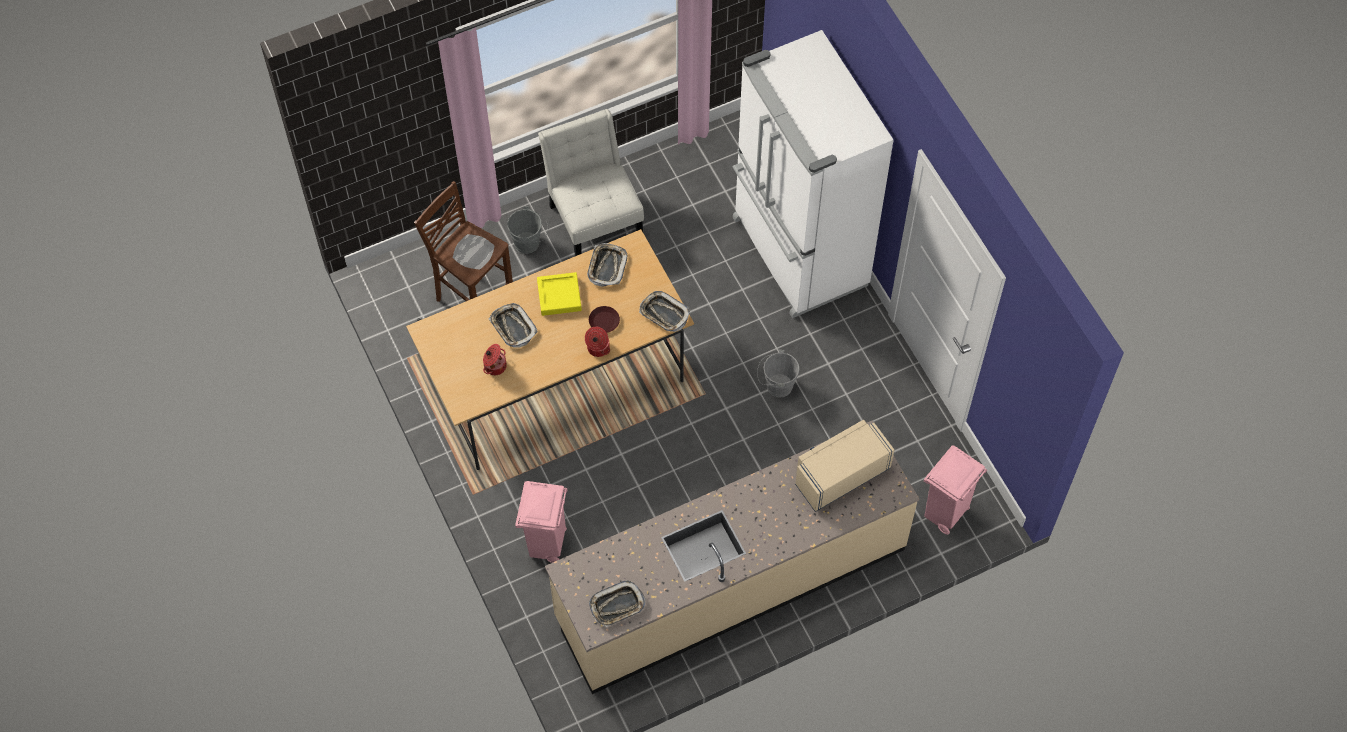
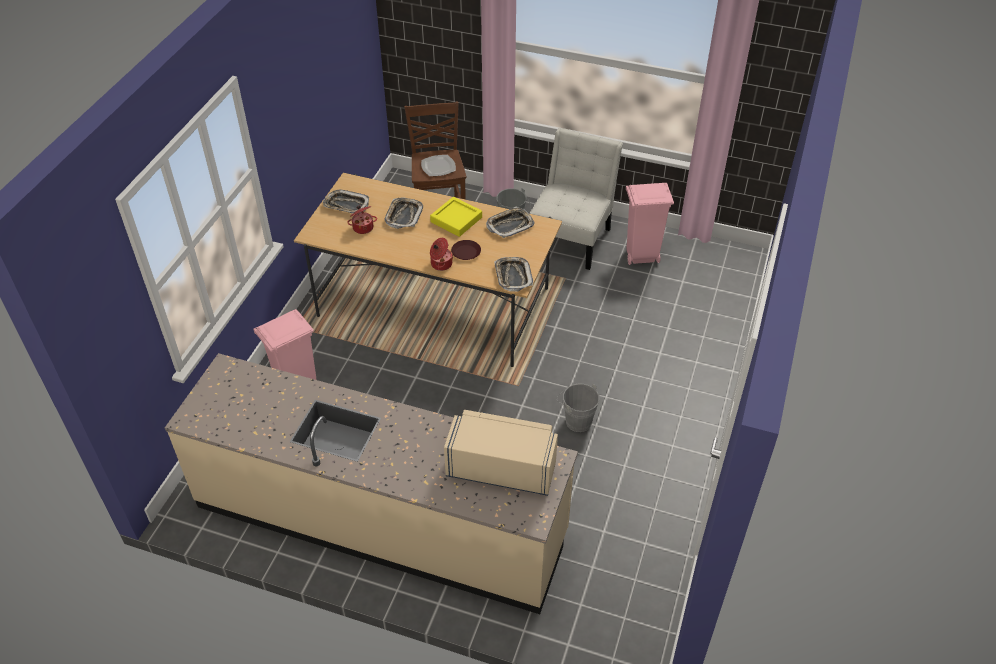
camera: 45 degrees right, 15 degrees down
tray [589,580,646,627] -> tray moved to [323,190,369,213]
white fridge [733,30,893,318] -> none
pink trash can [924,445,987,534] -> pink trash can moved to [626,183,674,265]

